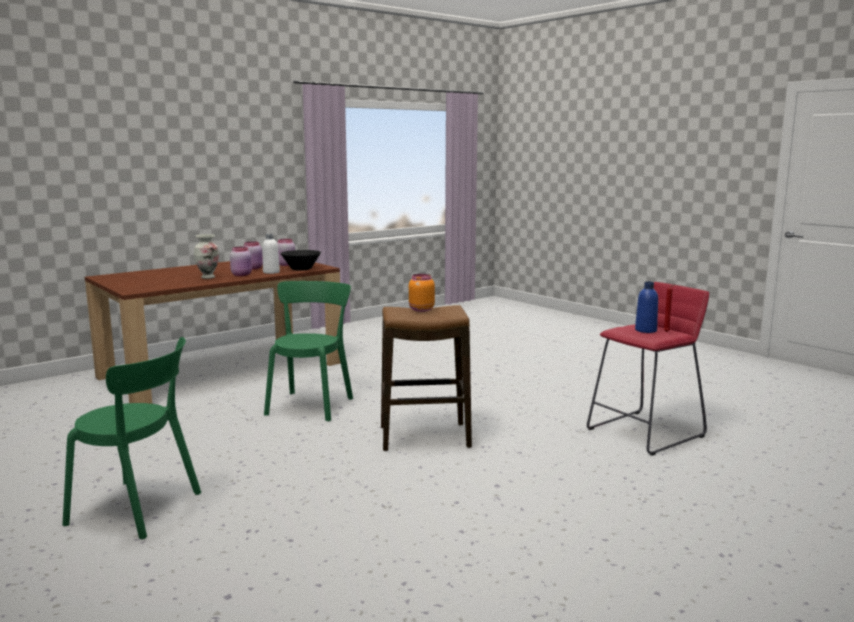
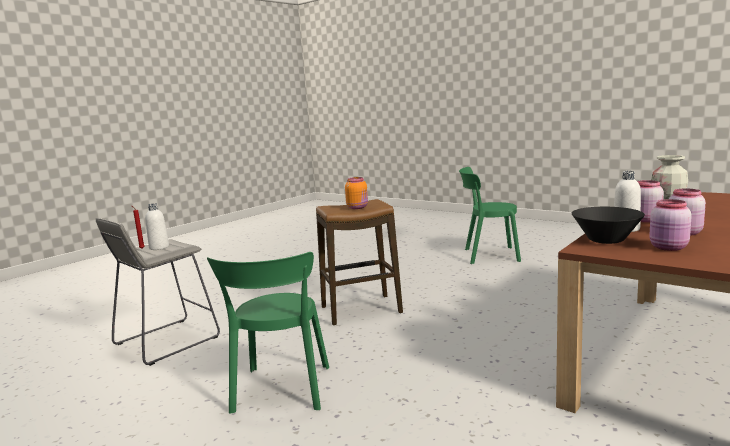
camera: 170 degrees right, 0 degrees up
green chair [264,281,353,421] -> green chair moved to [207,252,329,414]
red stool [587,282,709,456] -> grey stool [96,218,220,366]
blue bottle [635,282,658,333] -> white bottle [145,203,169,250]

